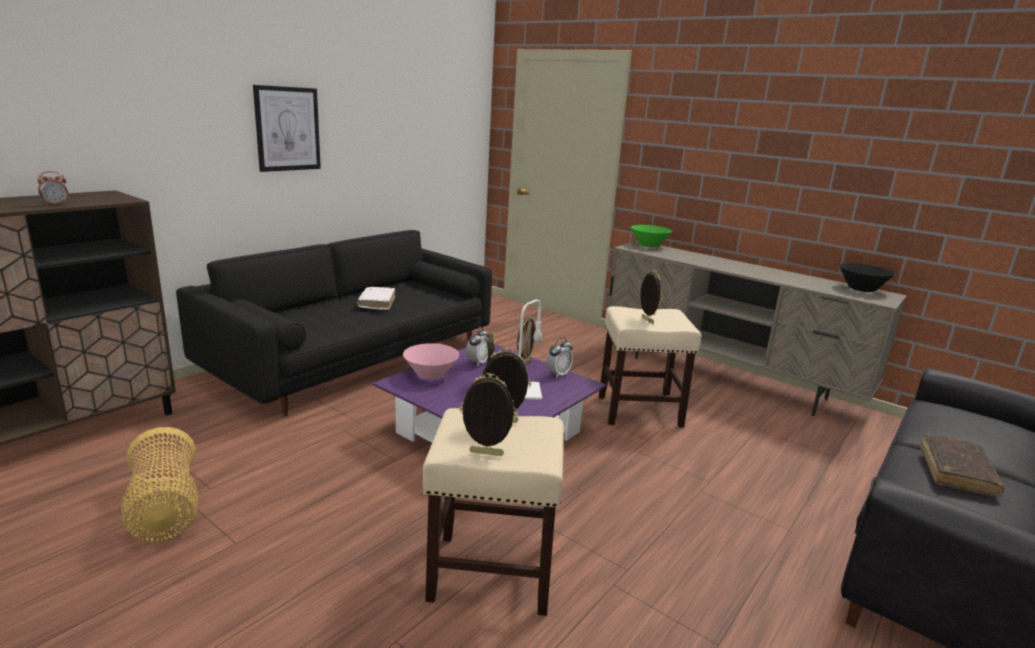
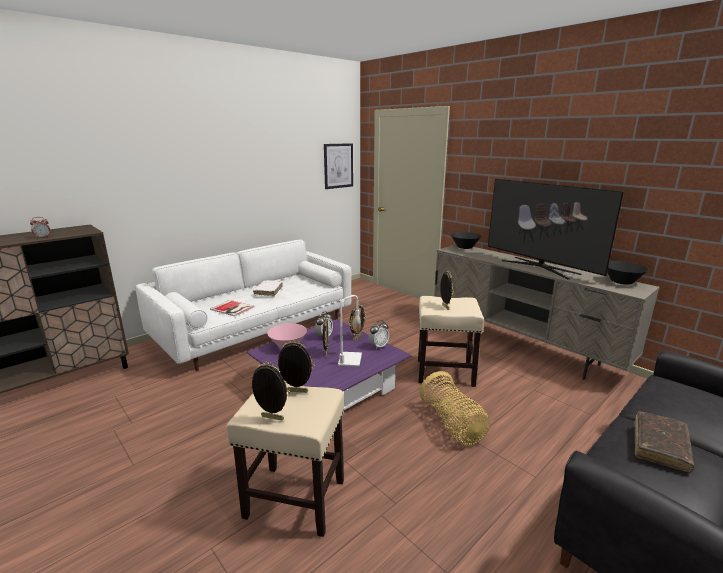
camera: 10 degrees right, 0 degrees up
basket [121,427,198,543] -> basket moved to [419,371,490,446]
black sofa [176,230,492,416] -> white sofa [135,240,351,371]
picture [253,85,321,172] -> picture moved to [324,143,353,189]
green bowl [631,225,672,247] -> black bowl [451,232,482,249]
none -> book [210,300,255,317]
none -> television [488,179,624,279]

